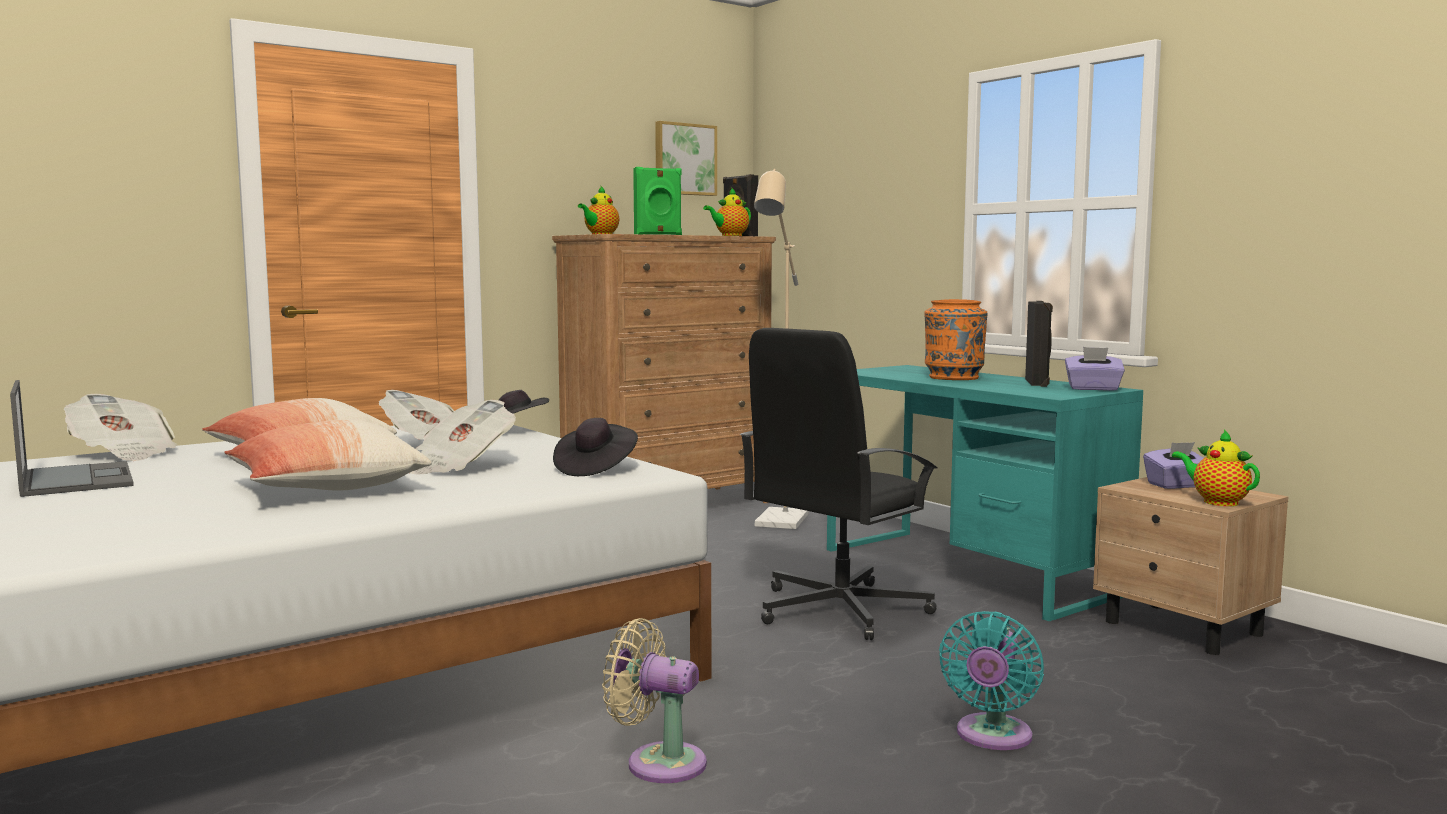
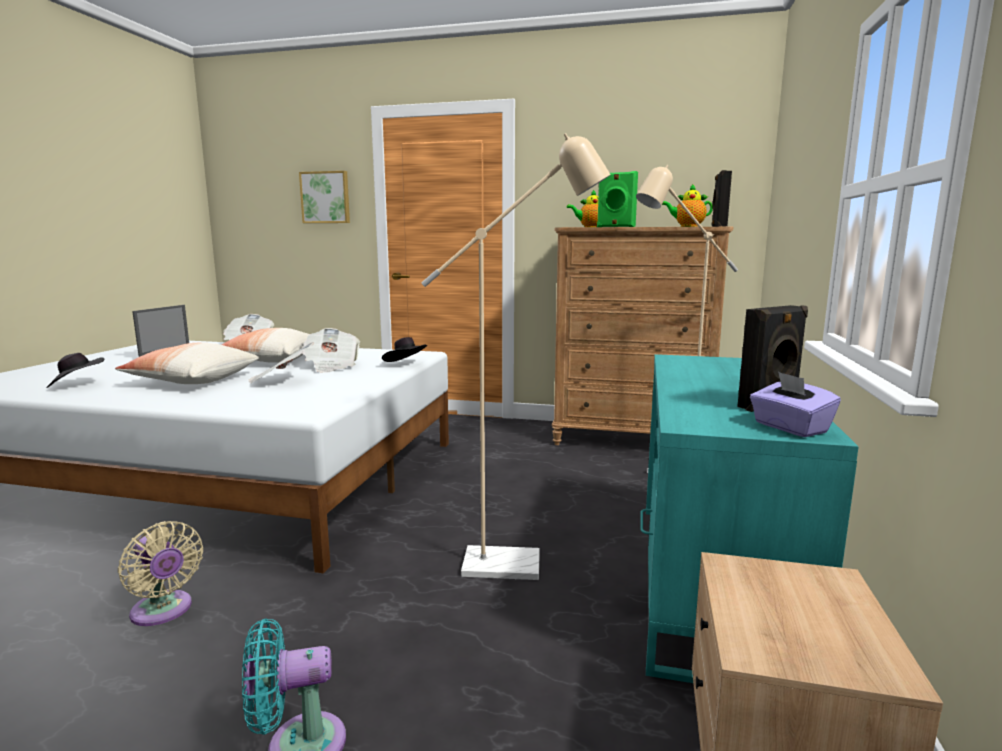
camera: 50 degrees right, 5 degrees up
black hat [553,418,638,476] -> black hat moved to [46,353,104,388]
beige fan [602,618,707,783] -> beige fan turned 150 degrees clockwise [118,521,203,626]
picture [655,121,717,196] -> picture moved to [299,171,350,223]
black office chair [740,328,937,640] -> beige floor lamp [421,133,610,580]
orange vase [924,299,987,380] -> none
purple tissue box [1143,442,1204,489] -> none
teapot [1172,430,1260,506] -> none

